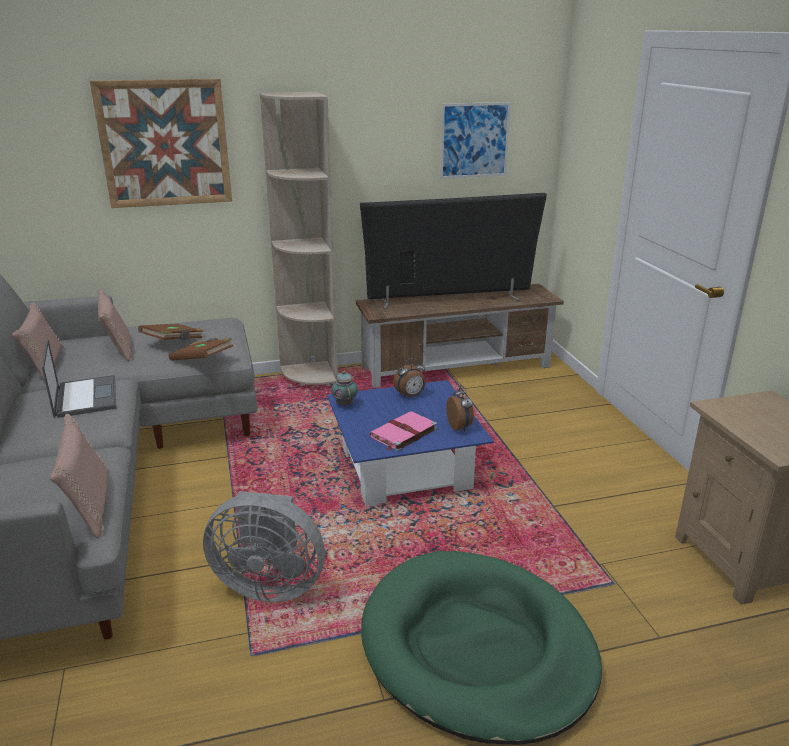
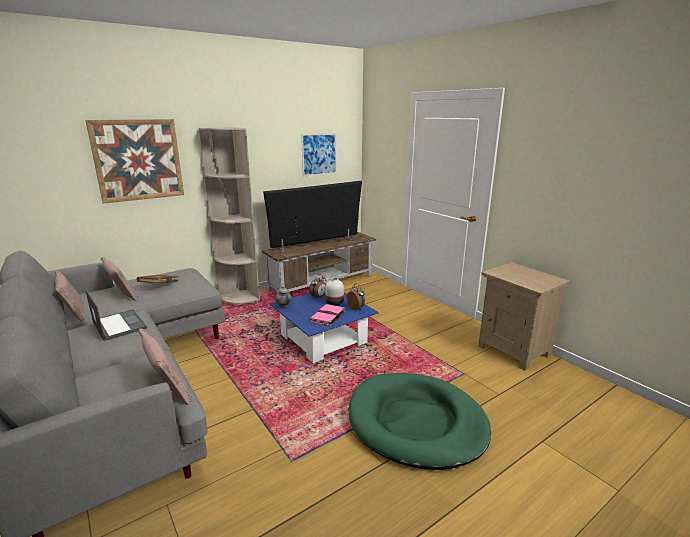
camera: 20 degrees left, 5 degrees down
brown book [169,338,233,361] -> none
grey fan [203,491,325,602] -> none
none -> white vase [325,277,344,305]

